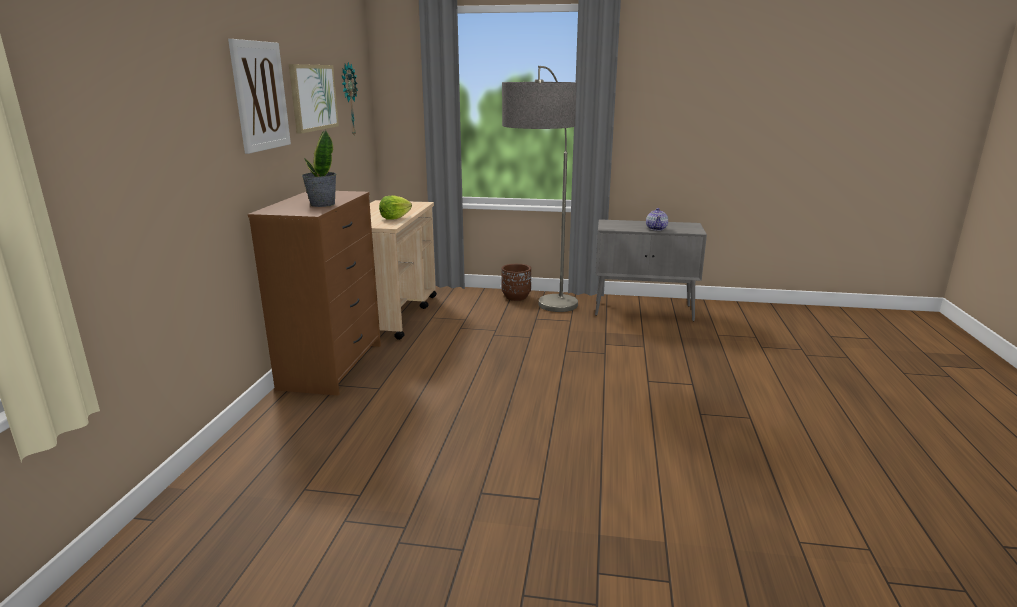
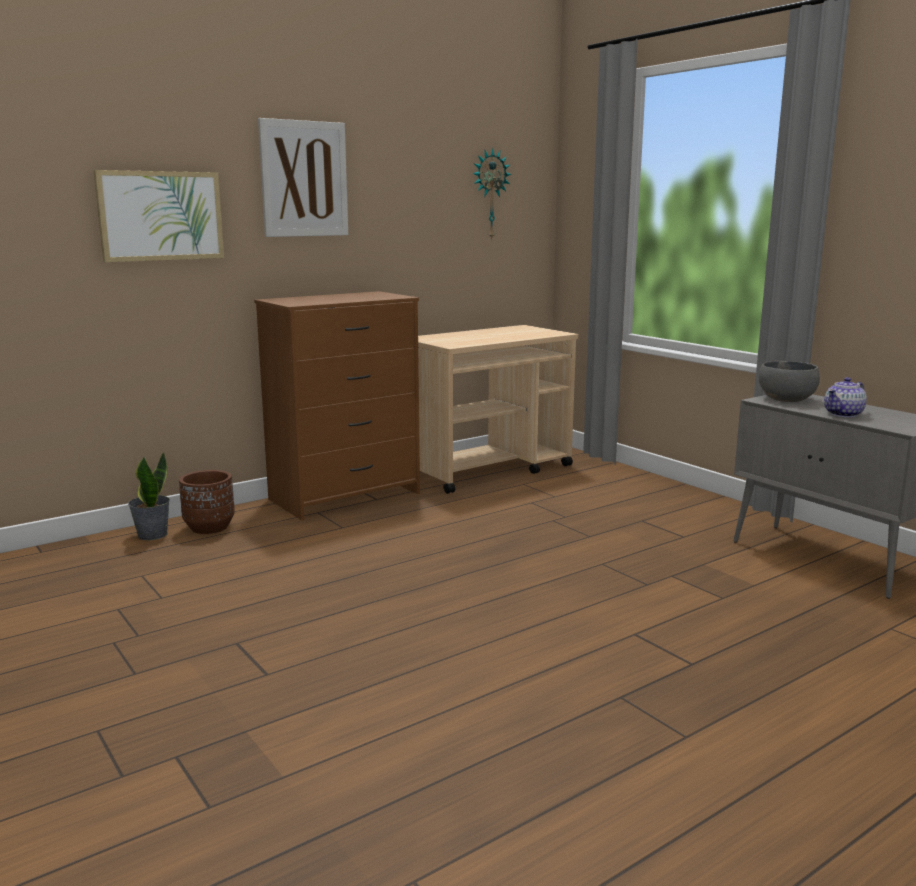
camera: 45 degrees right, 5 degrees down
picture [289,64,339,134] -> picture moved to [93,170,224,262]
potted plant [301,130,336,207] -> potted plant moved to [128,452,170,540]
lettuce [379,195,412,220] -> none
brown planter [501,264,531,301] -> brown planter moved to [179,470,235,534]
floor lamp [502,66,578,312] -> none
none -> grey bowl [759,361,820,402]

